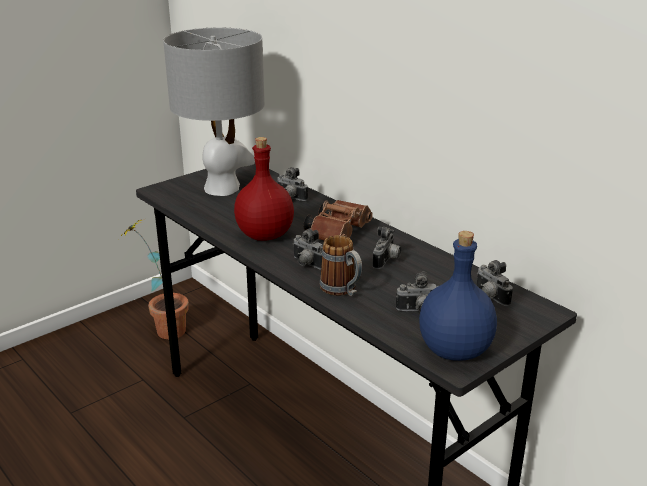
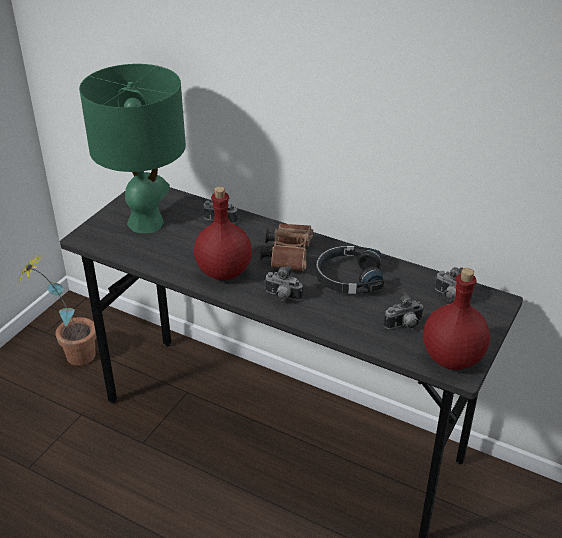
camera: 20 degrees left, 10 degrees up
grey table lamp [163,27,265,196] -> green table lamp [79,64,186,233]
mug [320,235,362,296] -> none
camera [373,227,401,269] -> black headphones [316,246,384,294]
blue bottle [419,231,497,361] -> red bottle [423,268,490,370]

